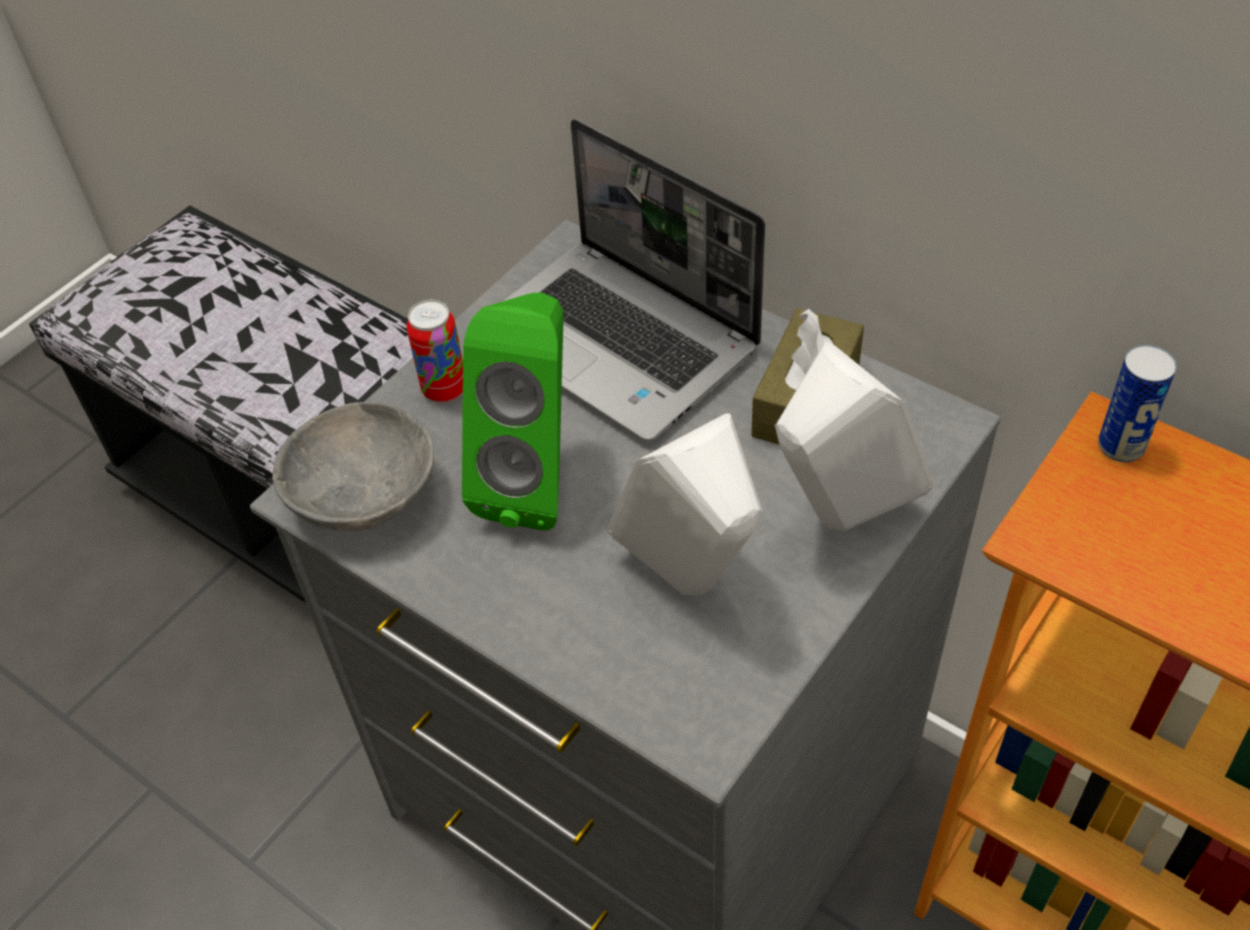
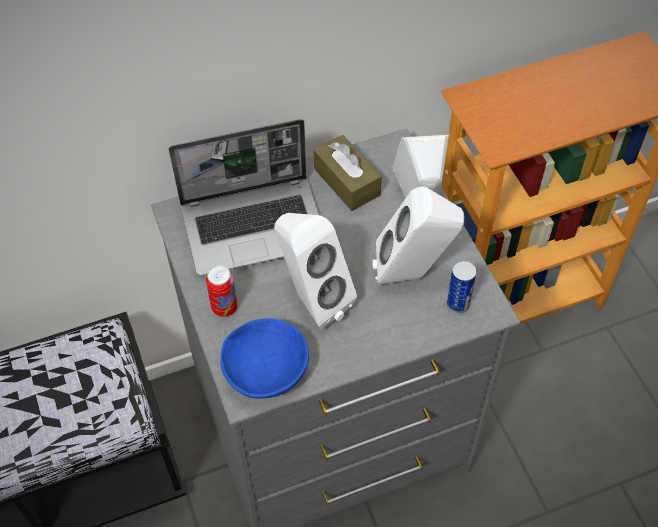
camera: 60 degrees left, 5 degrees up
grey bowl [272,402,434,531] -> blue bowl [221,318,309,399]
green speaker [462,292,563,530] -> white speaker [274,213,357,329]
can [1098,345,1176,462] -> can moved to [447,261,477,313]

